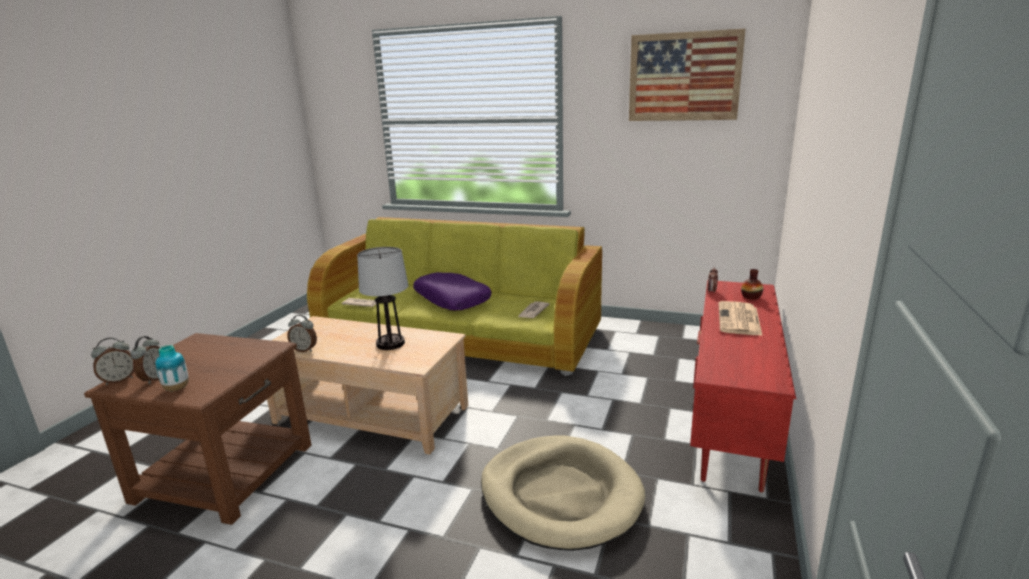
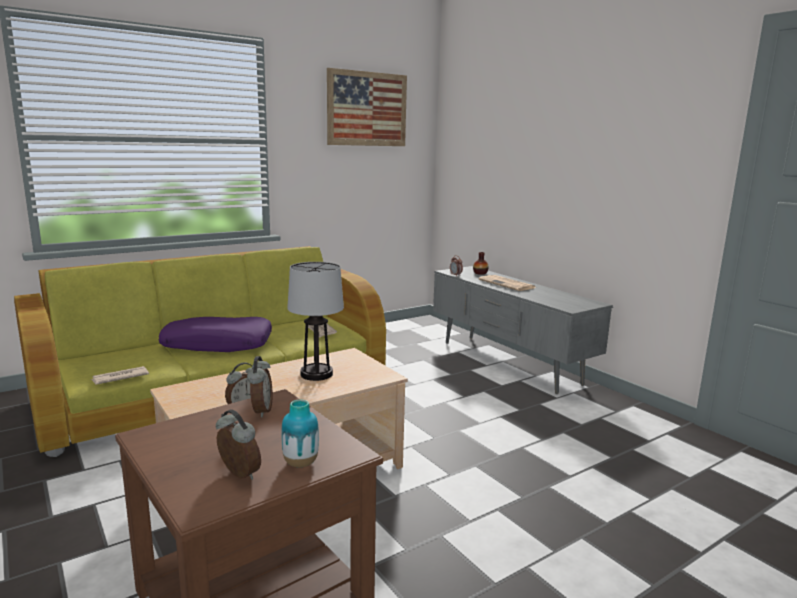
camera: 55 degrees left, 5 degrees down
alarm clock [91,338,134,385] -> alarm clock moved to [247,356,273,417]
beige dog bed [481,435,646,551] -> none
red tv stand [690,280,796,492] -> grey tv stand [433,266,613,394]

